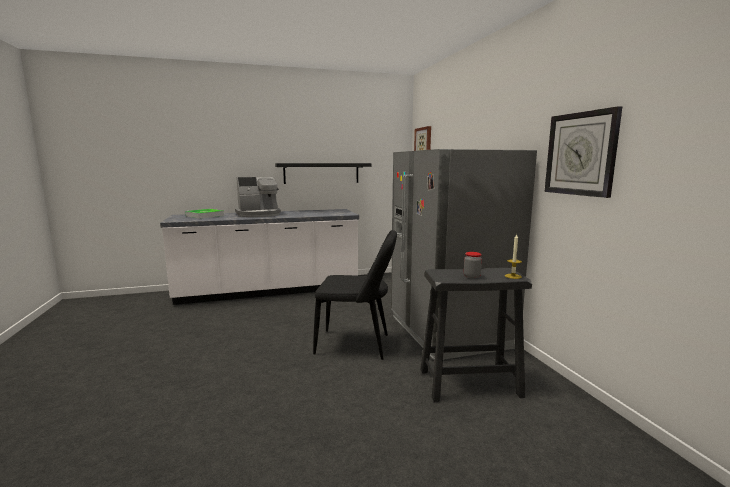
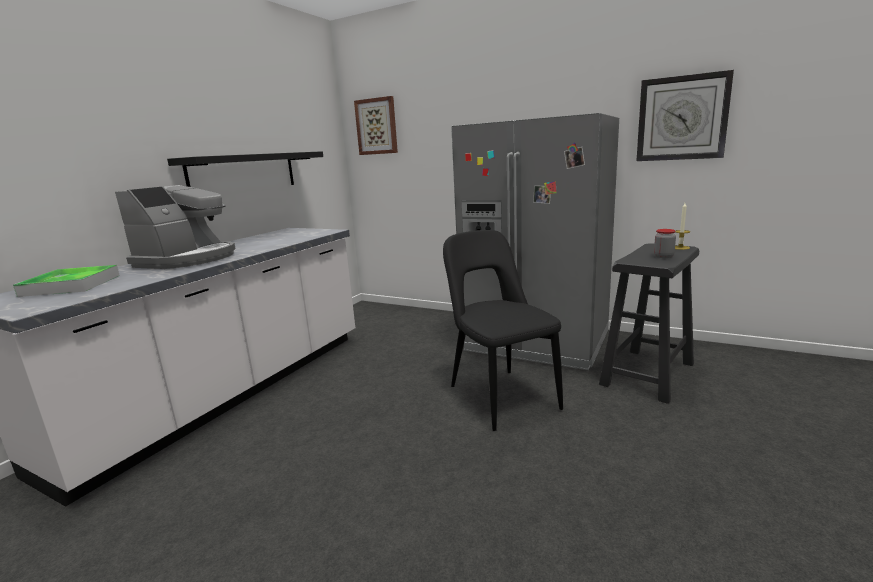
camera: 45 degrees left, 5 degrees up
black chair [313,230,397,360] -> black chair turned 75 degrees counterclockwise [443,230,563,431]

